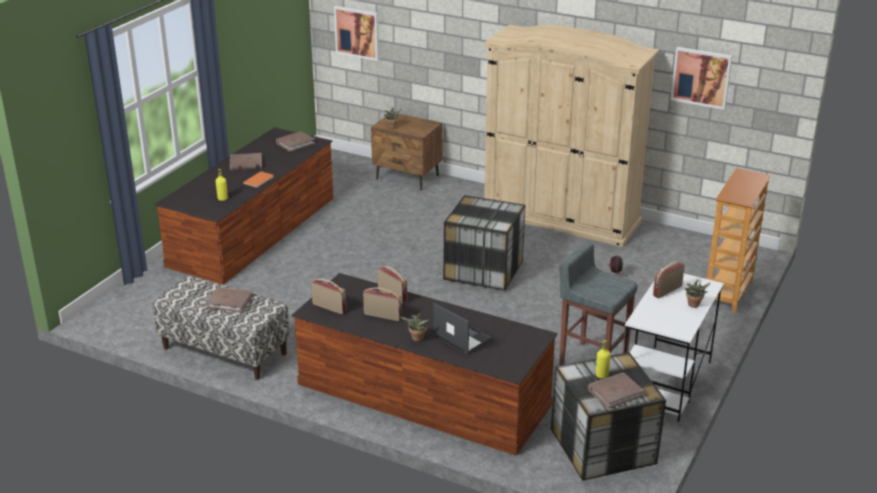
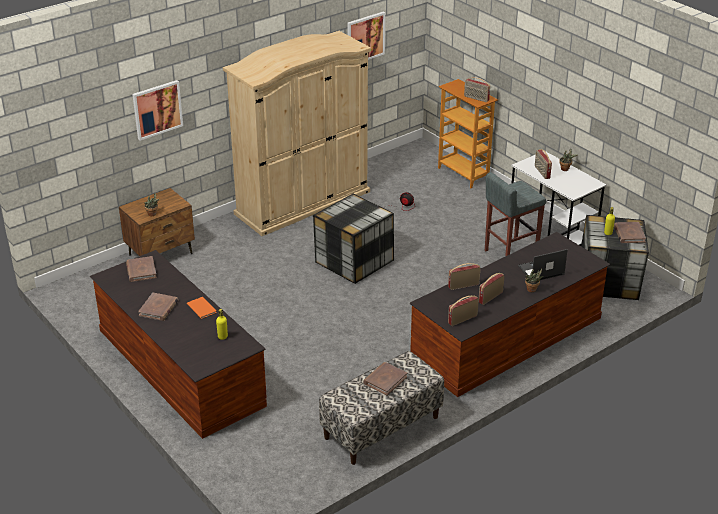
camera: 65 degrees left, 5 degrees up
picture [334,6,379,61] -> picture moved to [132,80,183,141]
none -> radio [464,77,490,102]

